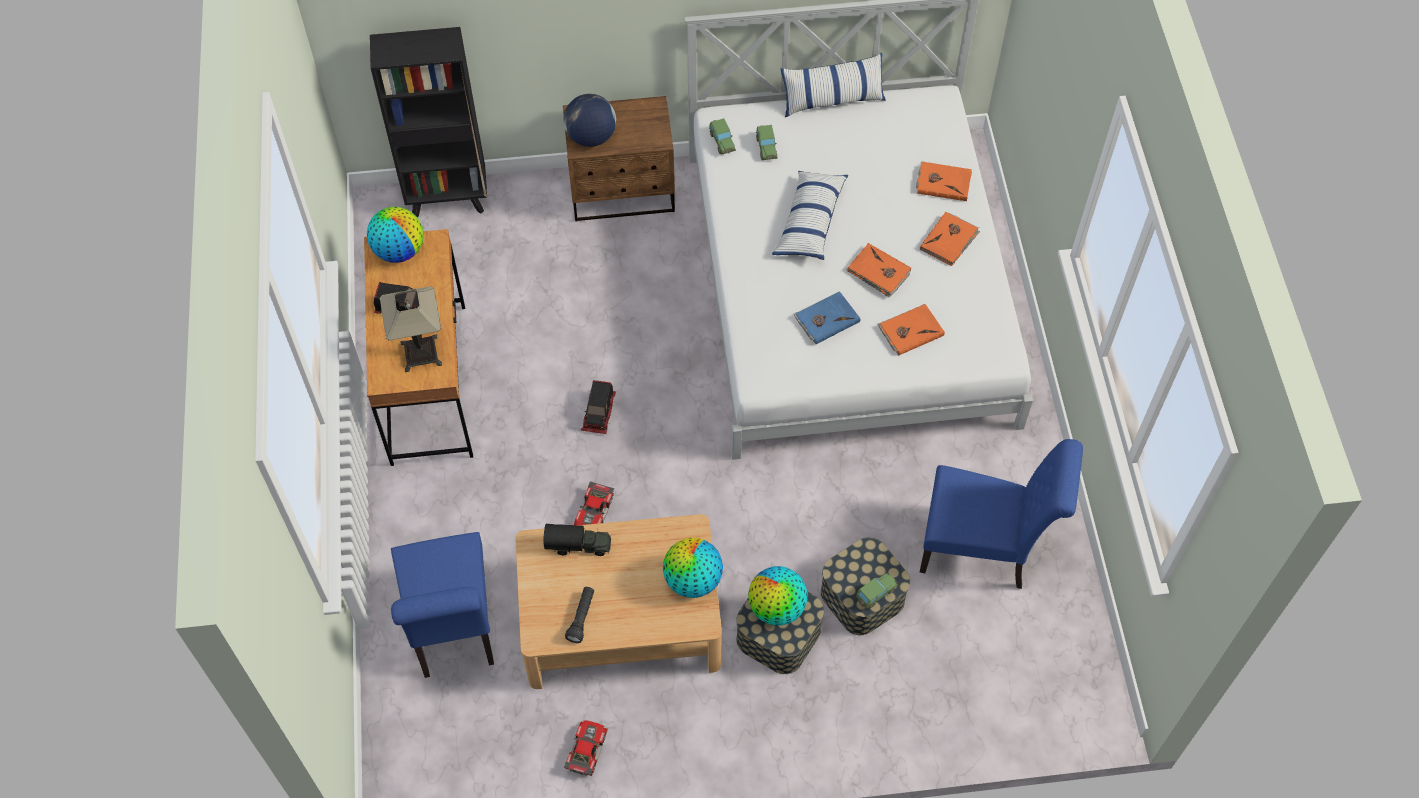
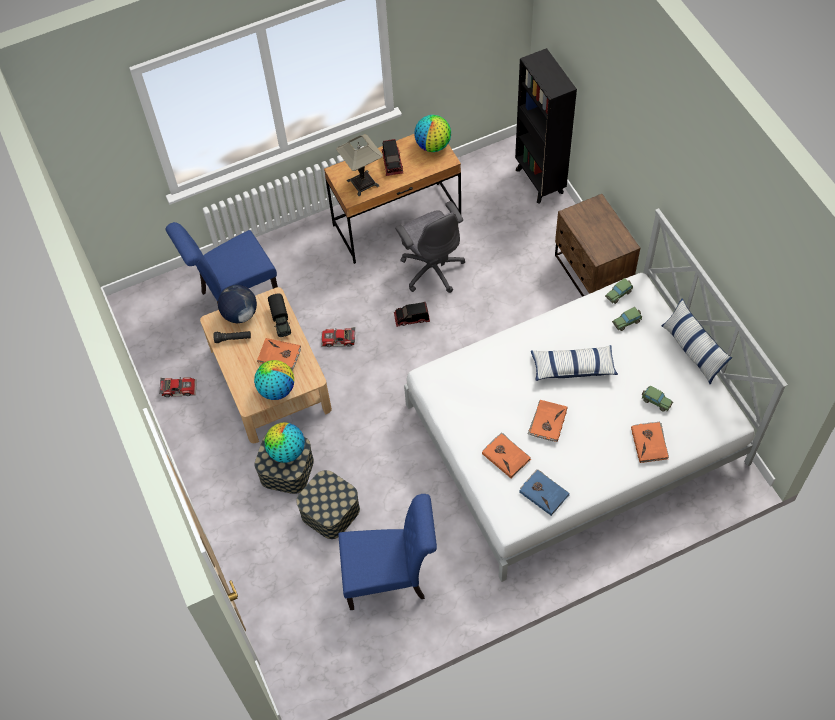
camera: 75 degrees right, 0 degrees up
globe [563,94,616,147] -> globe moved to [218,285,257,323]
blue book [793,291,860,344] -> blue book moved to [519,469,570,516]
toy car [856,573,898,609] -> toy car moved to [642,386,673,412]
orange book [920,212,980,266] -> orange book moved to [257,338,301,371]
blue chair [920,439,1083,589] -> blue chair turned 90 degrees counterclockwise [338,494,437,610]
none -> grey office chair [395,201,465,293]

